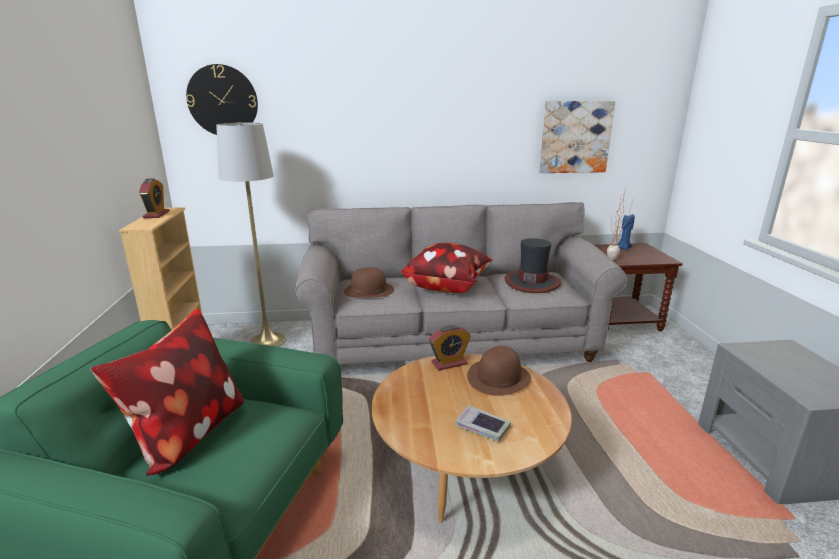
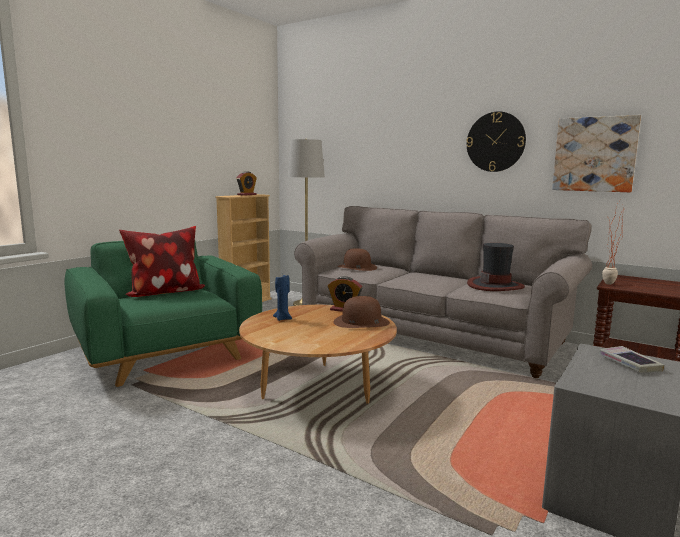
camera: 40 degrees right, 10 degrees down
wall clock [186,64,258,135] -> wall clock moved to [467,111,526,172]
pillow [401,243,493,293] -> none
book [455,405,511,442] -> book moved to [599,346,664,373]
blue candle [618,214,635,250] -> blue candle moved to [273,275,292,321]

